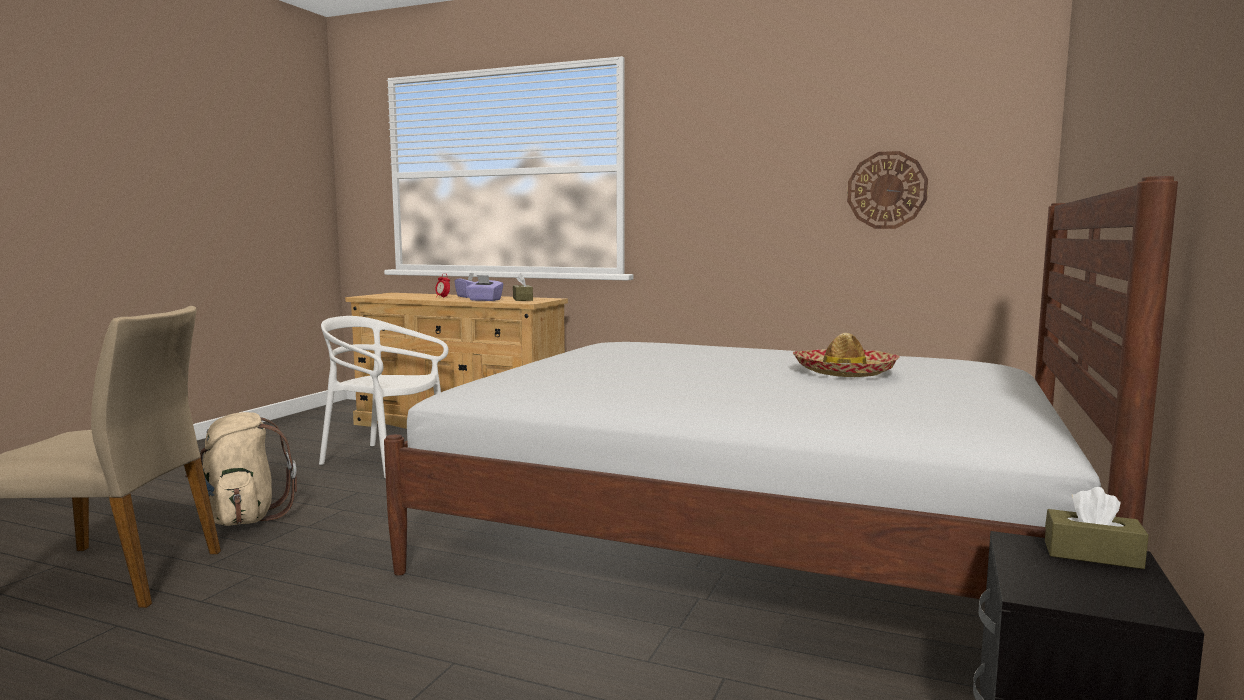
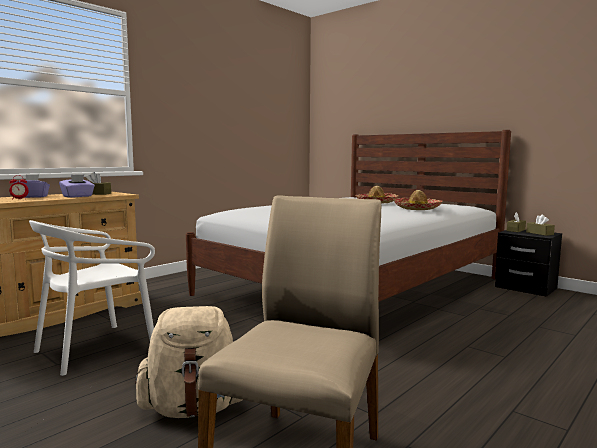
camera: 70 degrees left, 0 degrees up
wall clock [847,151,928,229] -> none
none -> hat [394,190,443,210]
none -> brown tissue box [526,214,555,236]

